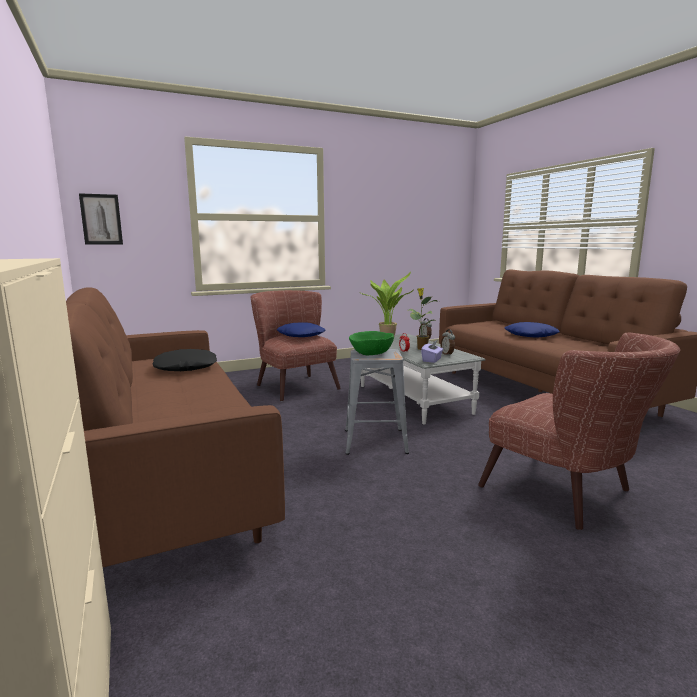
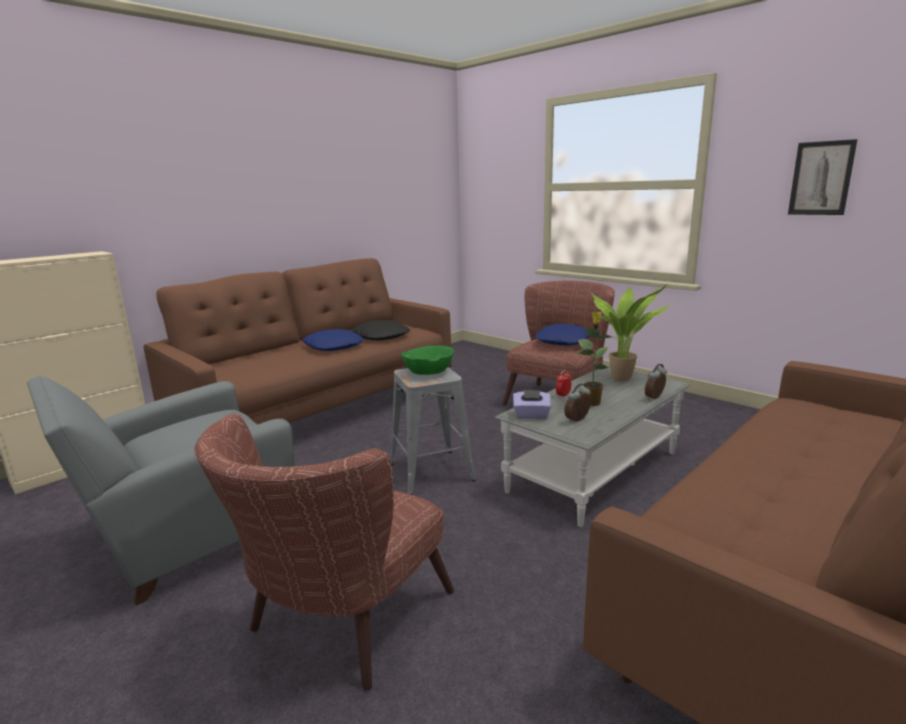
camera: 70 degrees right, 5 degrees up
picture [79,193,123,245] -> picture moved to [788,139,858,215]
blue pillow [505,322,560,338] -> blue pillow moved to [303,329,364,351]
none -> grey armchair [27,376,295,605]

